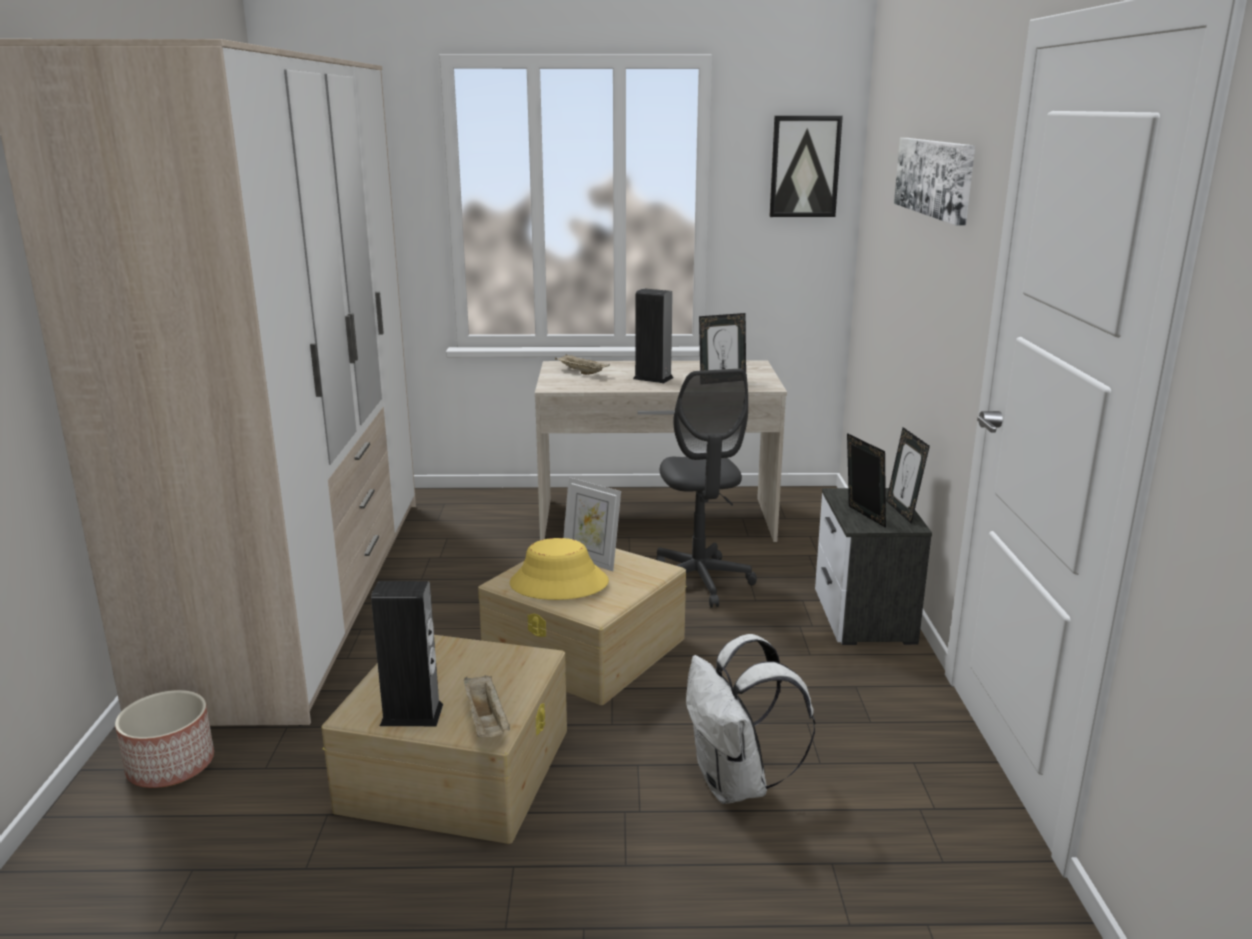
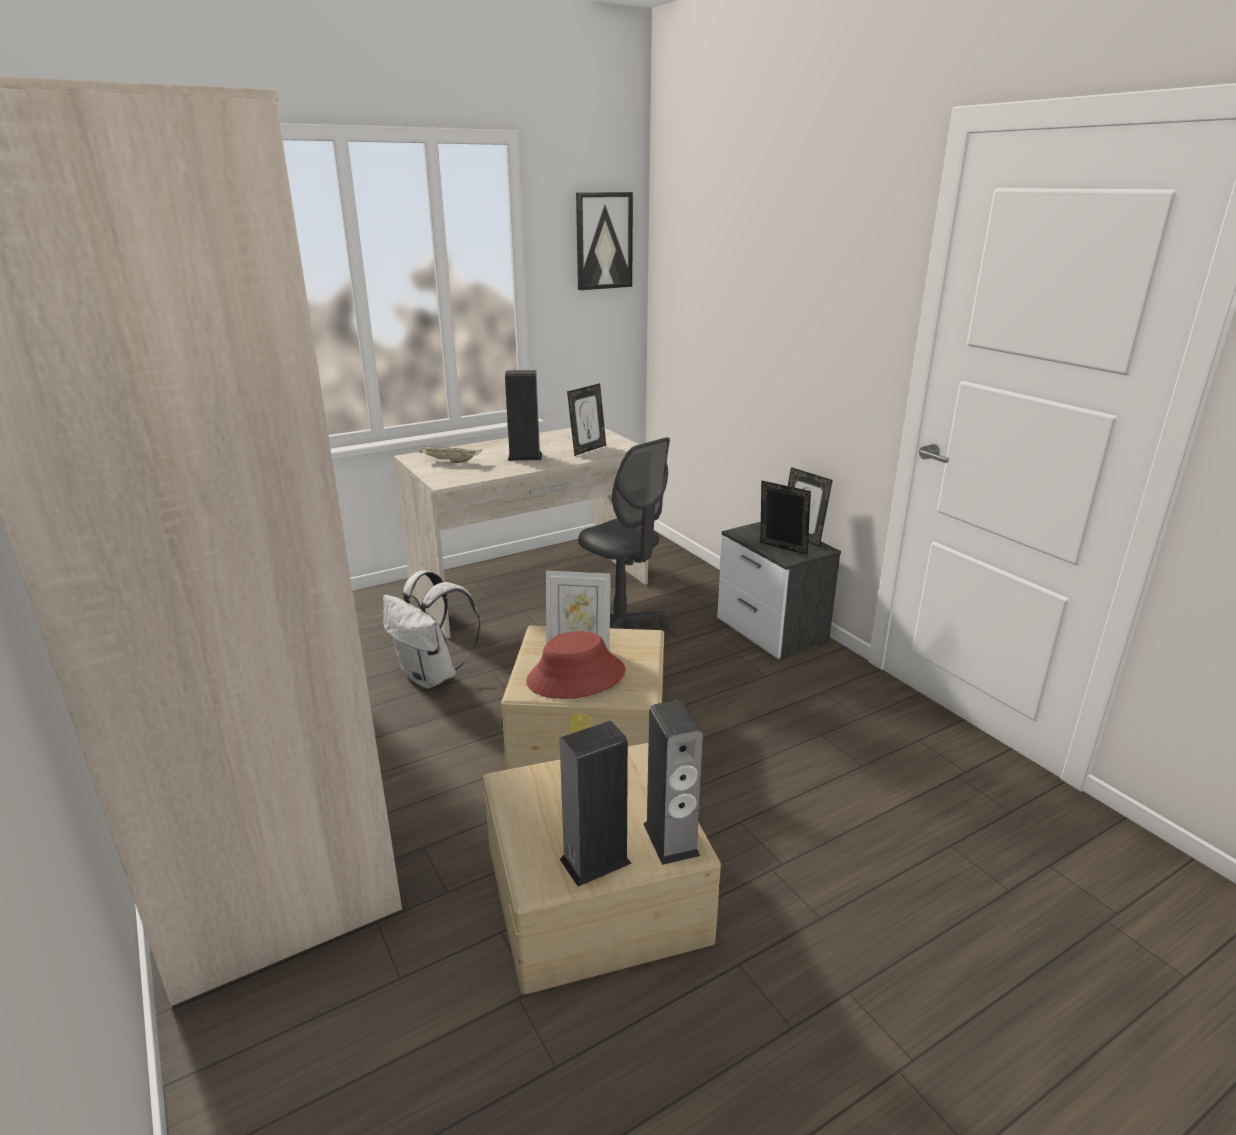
camera: 30 degrees left, 5 degrees up
planter [115,690,214,788] -> none
beige tray [464,675,510,737] -> speaker [644,700,703,865]
yellow hat [510,538,609,600] -> red hat [526,631,625,699]
white backpack [686,634,816,804] -> white backpack moved to [383,570,481,689]
picture [894,138,975,226] -> none

